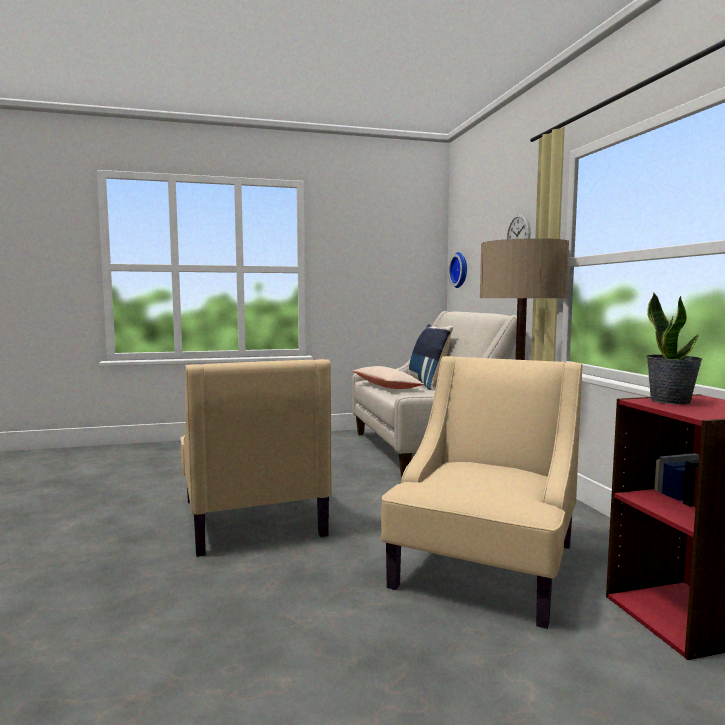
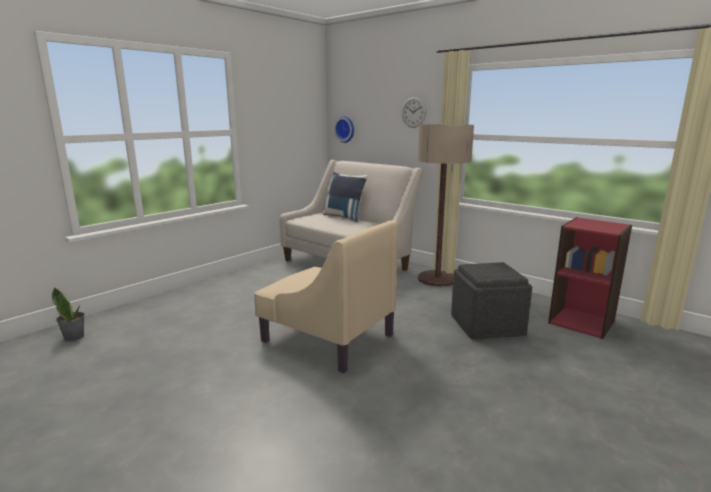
camera: 35 degrees left, 10 degrees up
beige pillow [353,366,424,389] -> none
beige armchair [381,356,582,629] -> grey ottoman [451,262,532,340]
potted plant [646,293,702,405] -> potted plant moved to [52,287,85,341]

